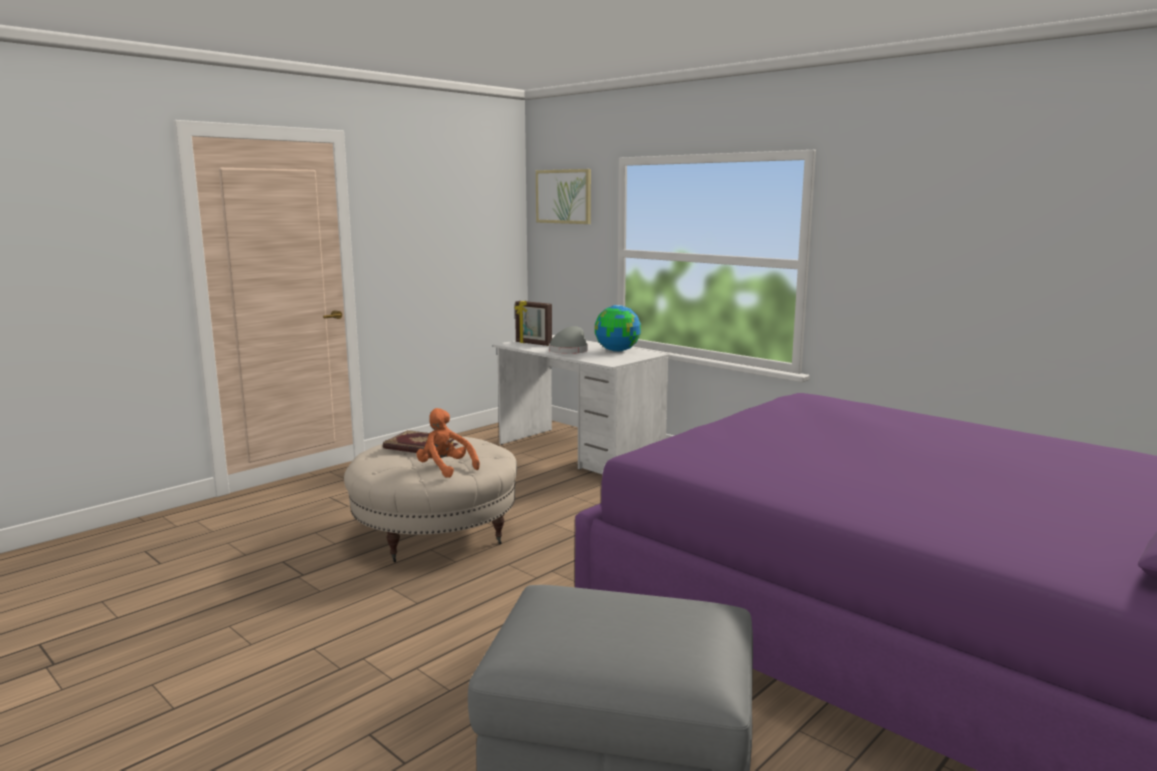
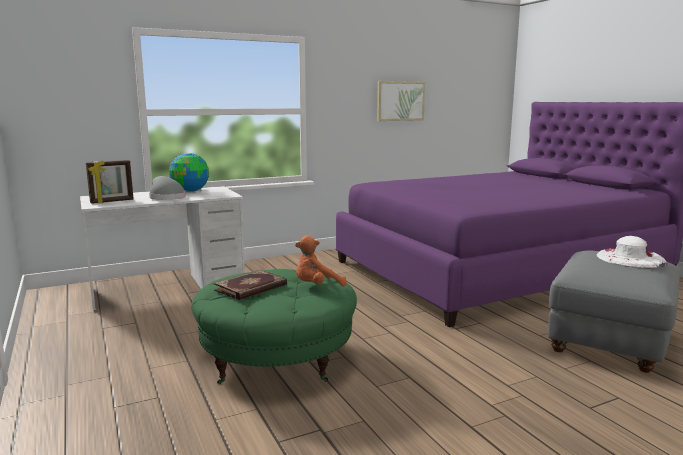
camera: 70 degrees left, 0 degrees up
beige ottoman [344,436,517,562] -> green ottoman [191,269,357,384]
picture [536,169,591,224] -> picture moved to [377,81,425,121]
none -> white hat [596,236,667,268]

